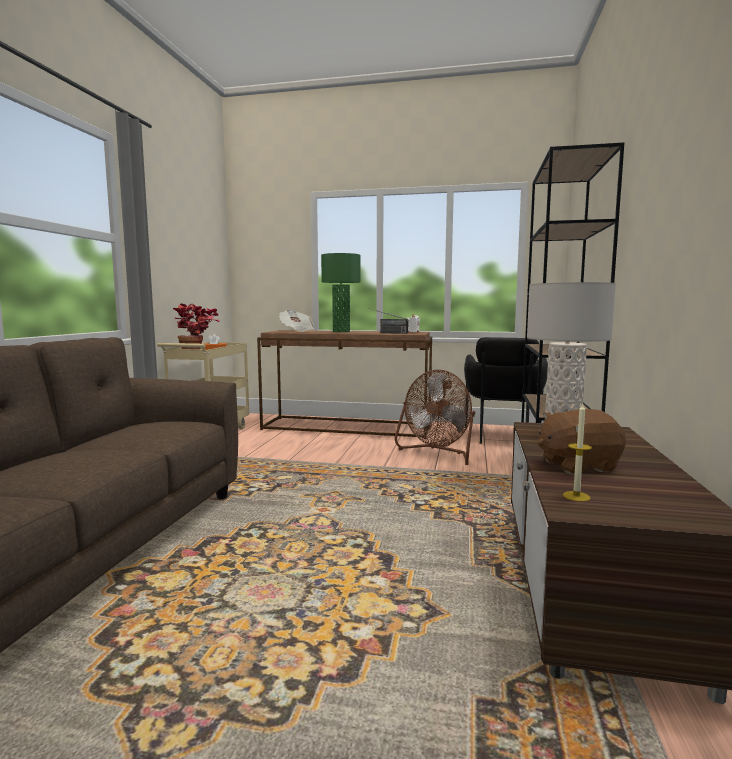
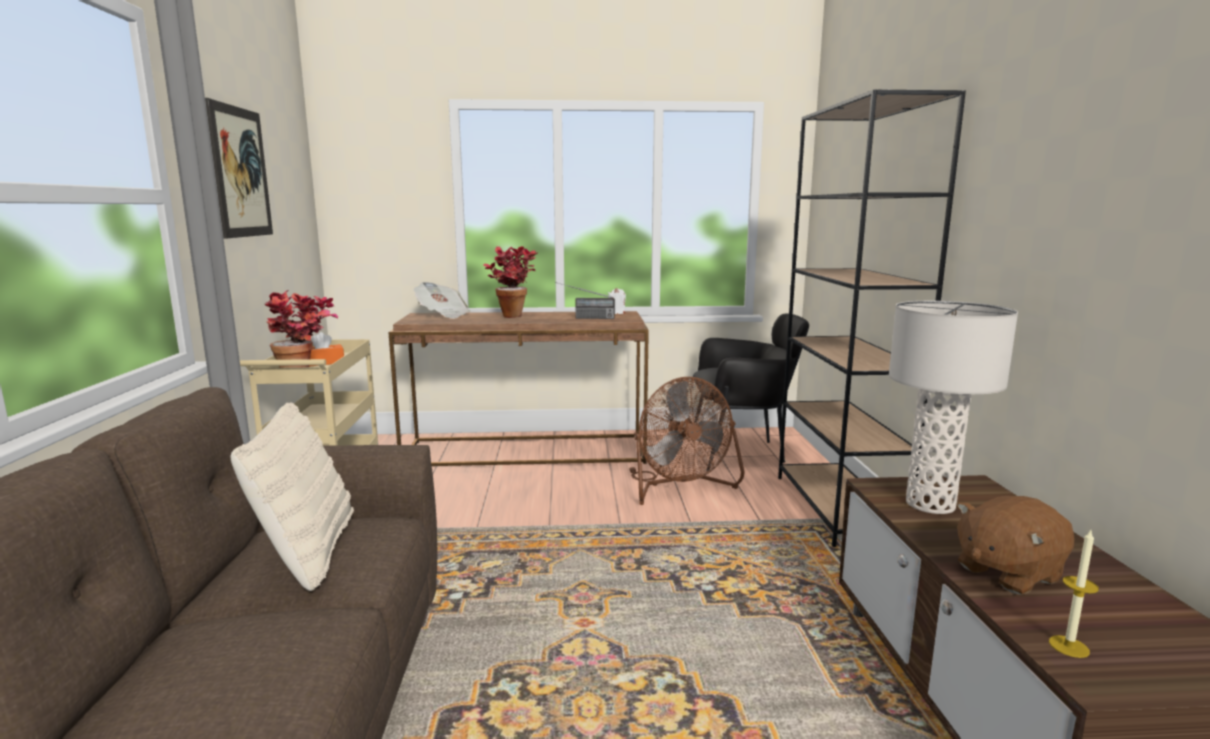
camera: 15 degrees left, 5 degrees up
green table lamp [321,253,360,332] -> potted plant [483,246,538,318]
brown fan [395,370,475,465] -> brown fan turned 45 degrees counterclockwise [630,377,744,505]
black armchair [464,337,548,444] -> black armchair turned 90 degrees counterclockwise [693,314,809,472]
none -> picture [205,98,273,239]
none -> beige pillow [230,403,354,591]

